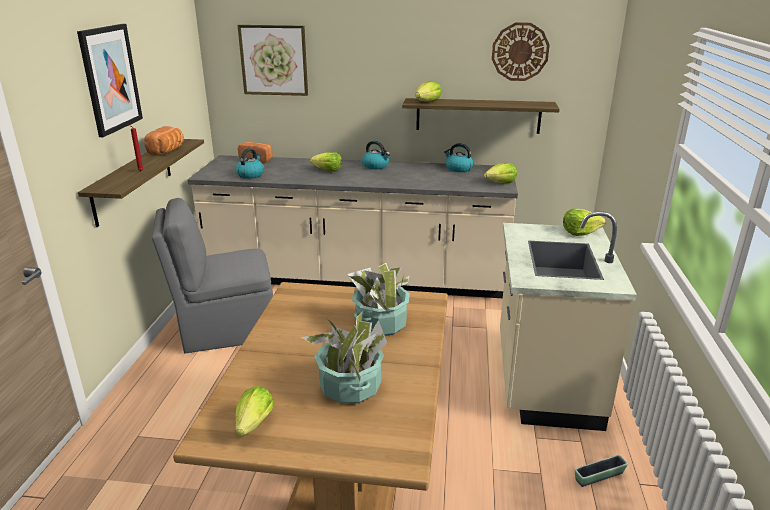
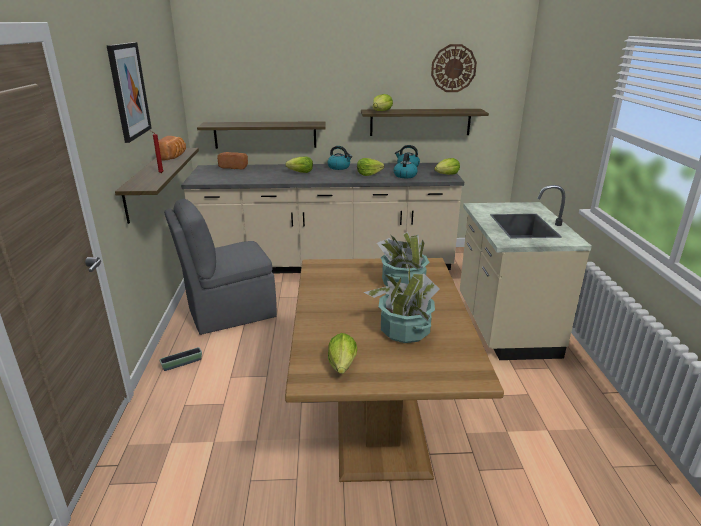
camera: 10 degrees left, 0 degrees up
kettle [235,148,264,179] -> kettle moved to [394,153,418,178]
picture [237,25,308,96] -> none
lettuce [563,208,606,236] -> lettuce moved to [357,158,384,176]
planter [575,455,628,487] -> planter moved to [159,347,202,371]
none -> shelf [197,121,326,149]

